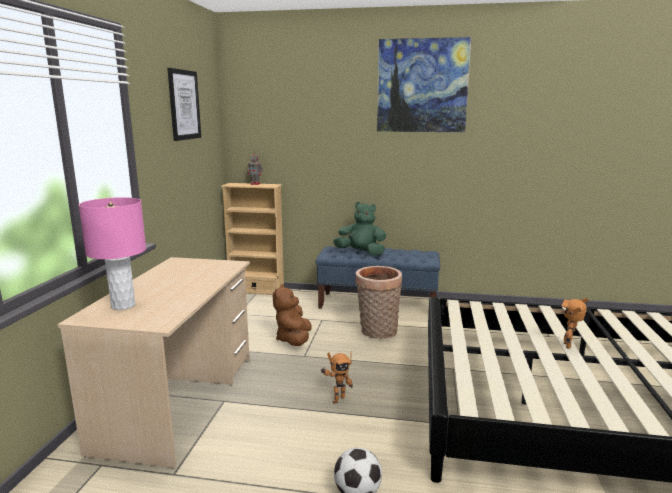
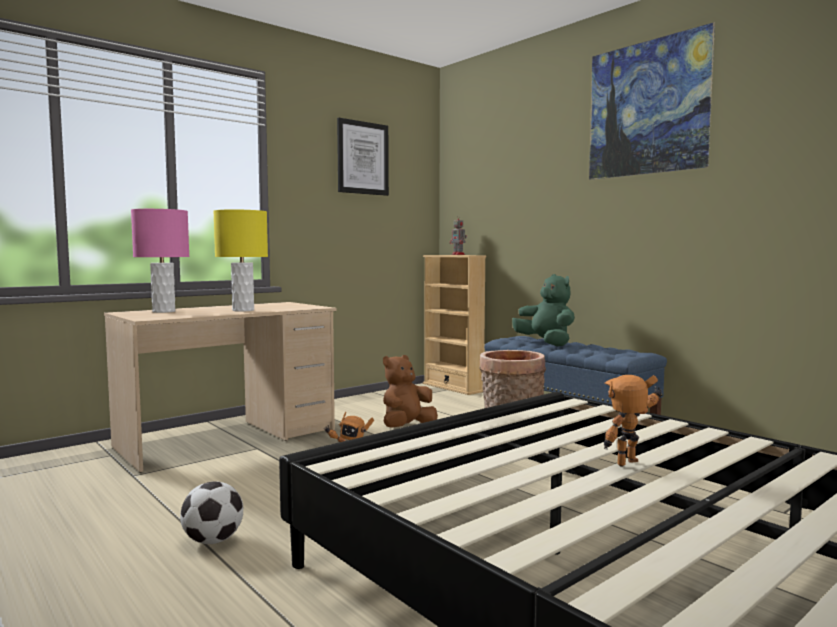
camera: 40 degrees right, 10 degrees down
none -> yellow table lamp [213,209,268,312]

